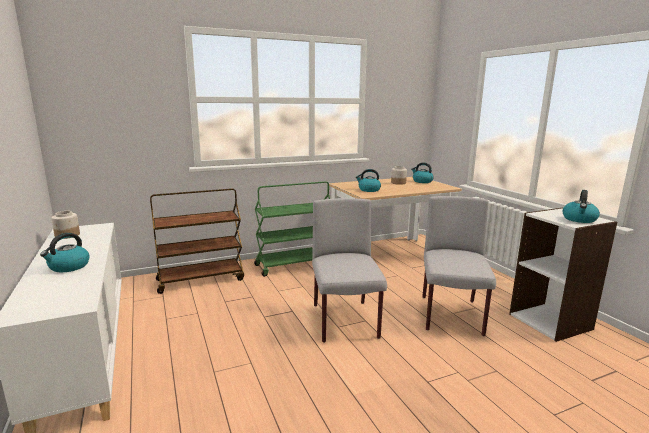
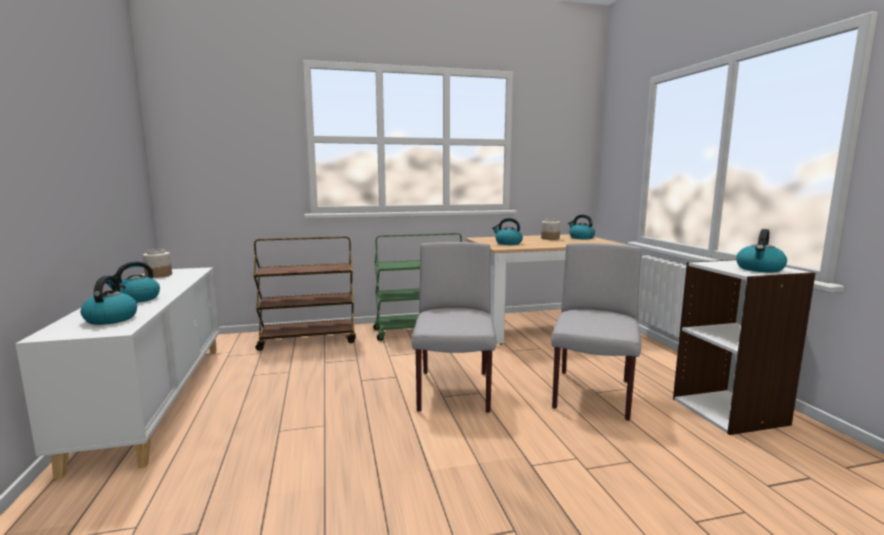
camera: 10 degrees right, 5 degrees down
none -> kettle [81,276,137,325]

